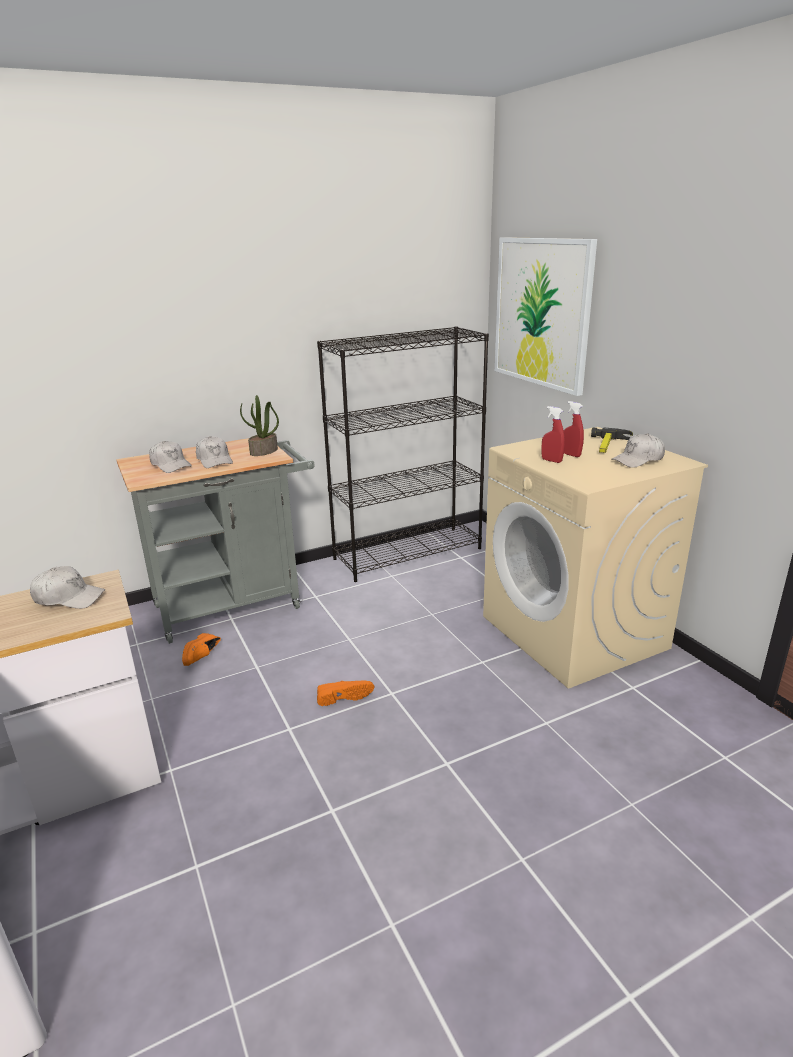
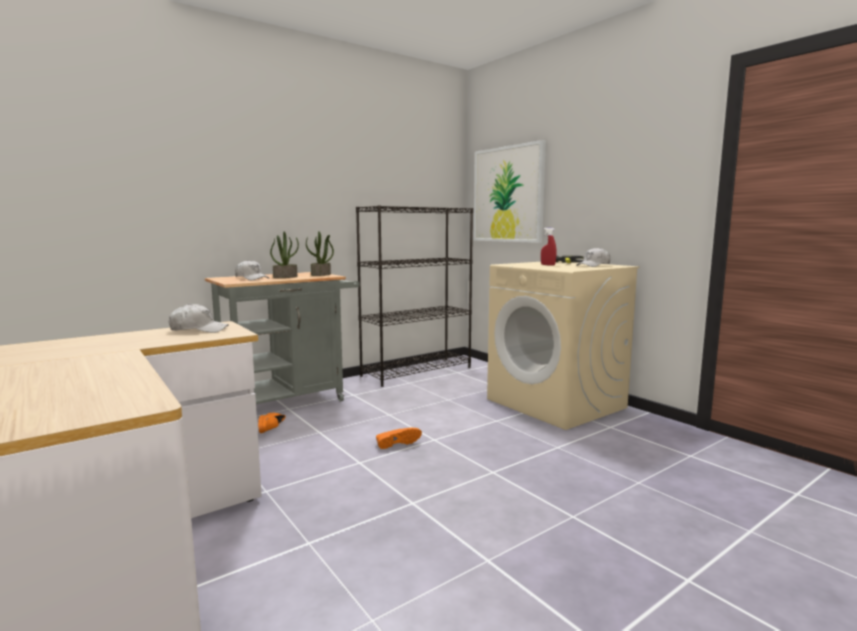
camera: 10 degrees left, 15 degrees down
white cap [196,436,233,468] -> potted plant [270,231,299,278]
red spray bottle [542,406,565,463] -> none

